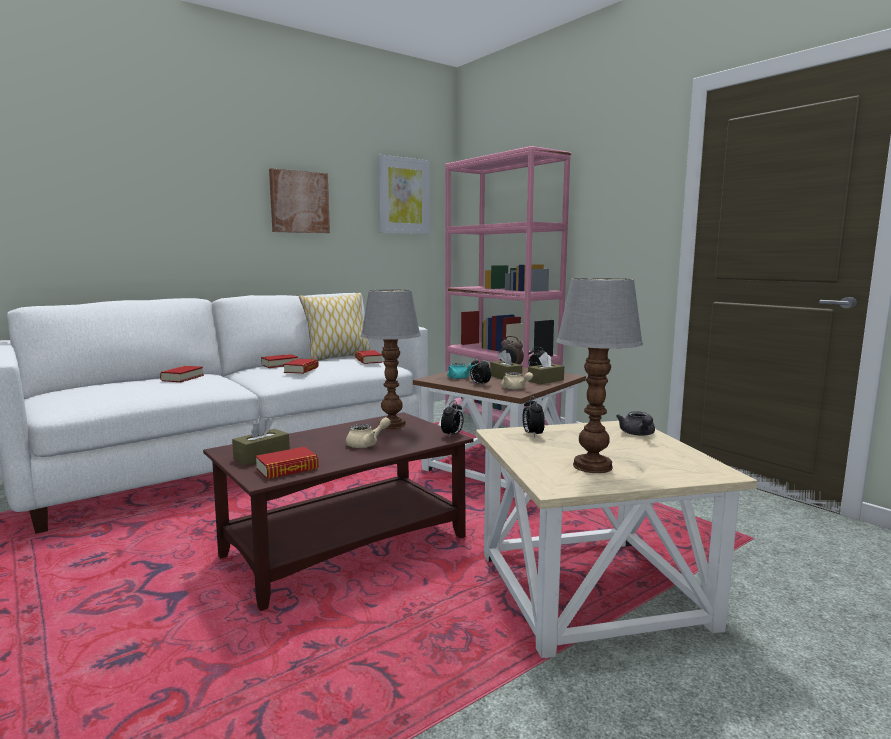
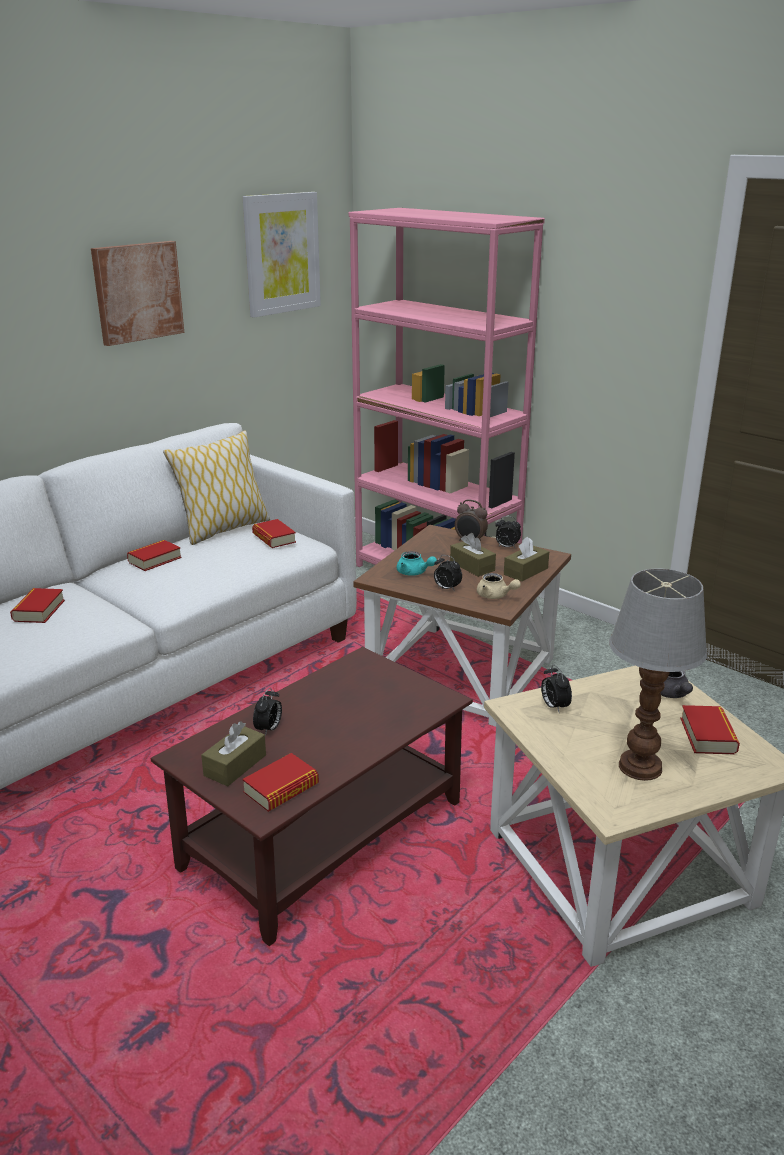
camera: 10 degrees left, 15 degrees up
book [283,359,319,374] -> book moved to [680,705,740,754]
beige teapot [346,417,391,448] -> none
table lamp [361,289,421,429] -> none
alarm clock [441,400,463,437] -> alarm clock moved to [253,688,282,736]

